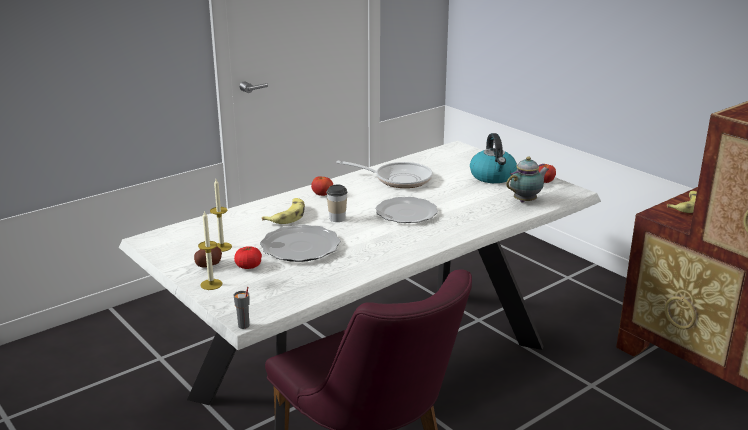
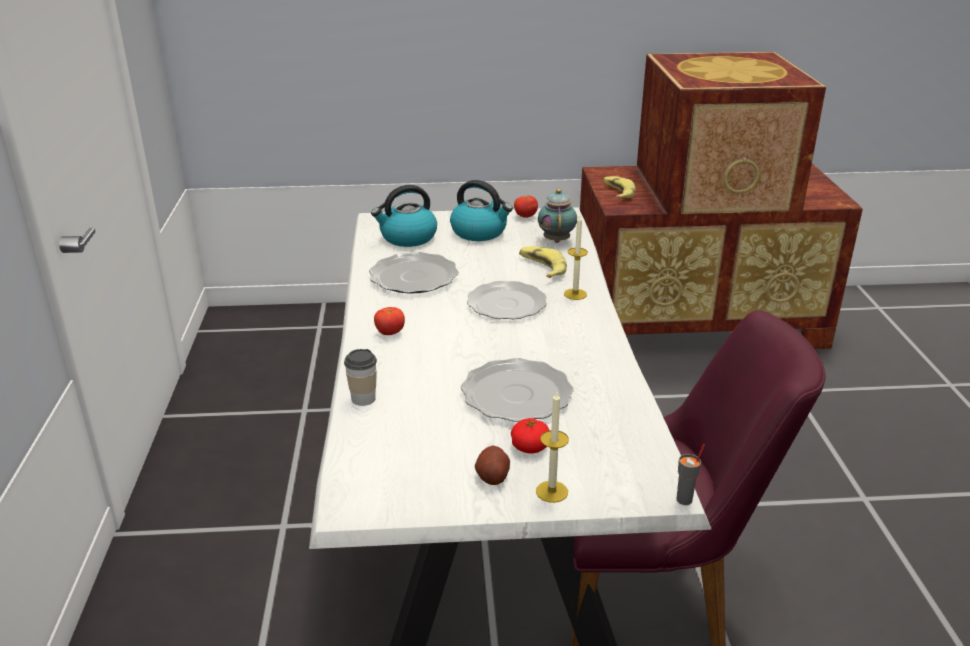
camera: 55 degrees left, 5 degrees up
candle [210,179,232,252] -> candle moved to [564,215,588,300]
banana [262,198,305,224] -> banana moved to [519,246,567,278]
cup [326,185,348,222] -> cup moved to [344,349,377,406]
frying pan [336,161,433,188] -> plate [369,252,459,294]
none -> kettle [371,185,437,247]

